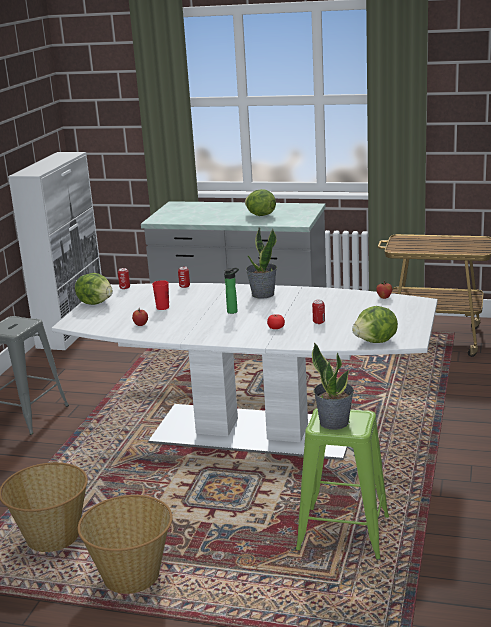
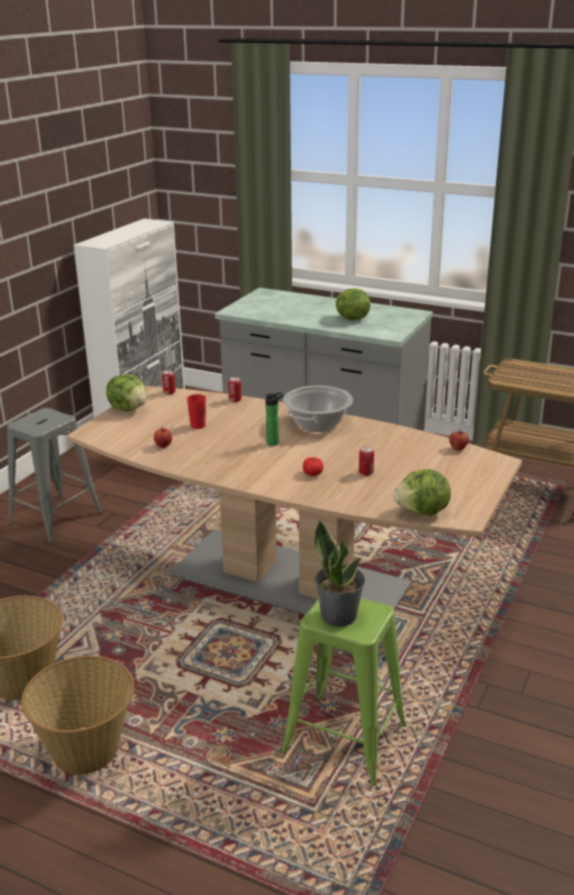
camera: 10 degrees right, 5 degrees up
white dining table [52,283,437,460] -> brown dining table [67,386,522,620]
potted plant [246,227,277,299] -> cooking pot [283,386,353,432]

